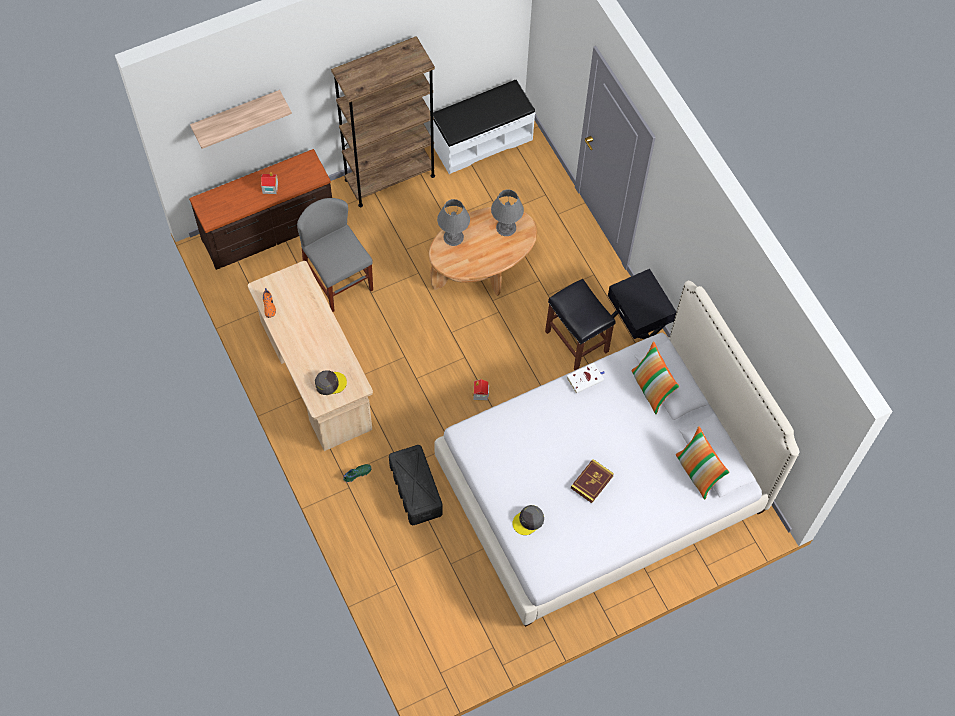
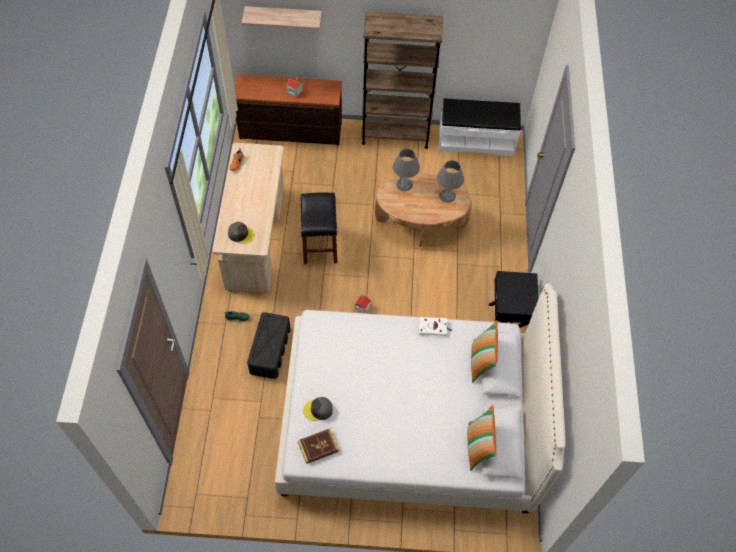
camera: 30 degrees right, 5 degrees down
grey chair [297,198,373,312] -> none
black stool [545,278,616,370] -> black stool moved to [300,192,337,264]
book [571,459,614,503] -> book moved to [298,428,339,464]

